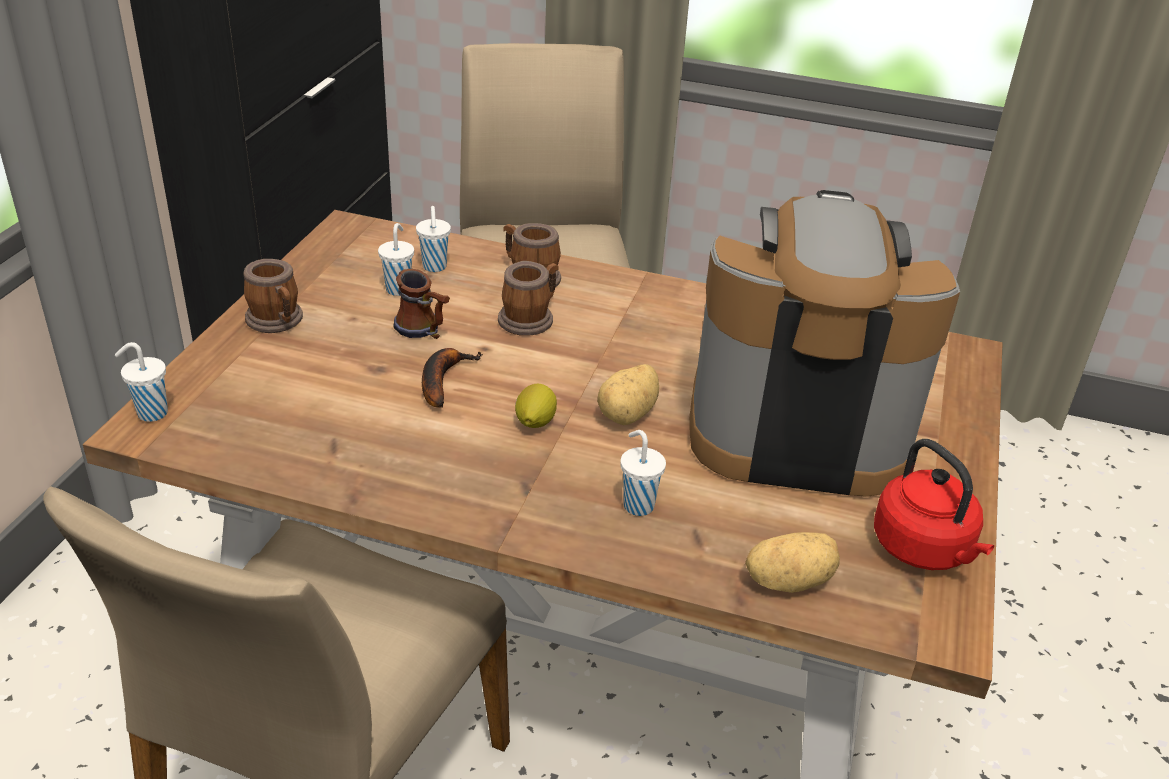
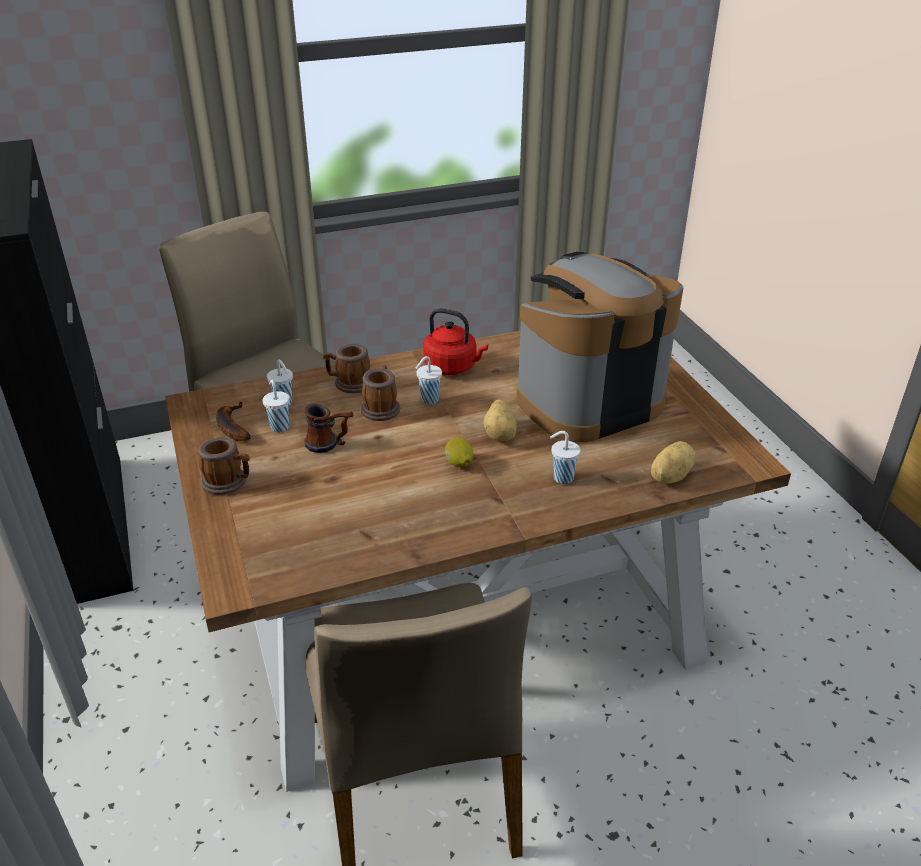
camera: 35 degrees left, 0 degrees up
white cup [115,342,168,422] -> white cup moved to [416,356,442,404]
banana [422,348,483,408] -> banana moved to [216,402,250,441]
red kettle [874,439,994,570] -> red kettle moved to [423,308,488,375]

